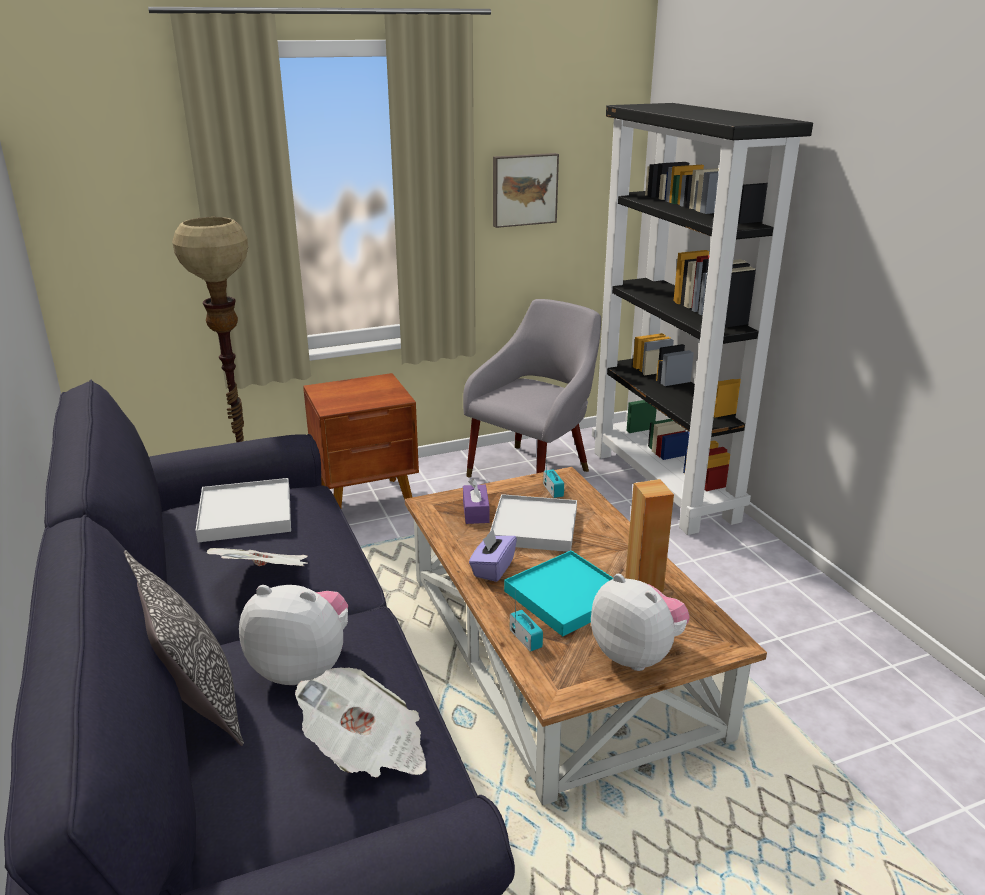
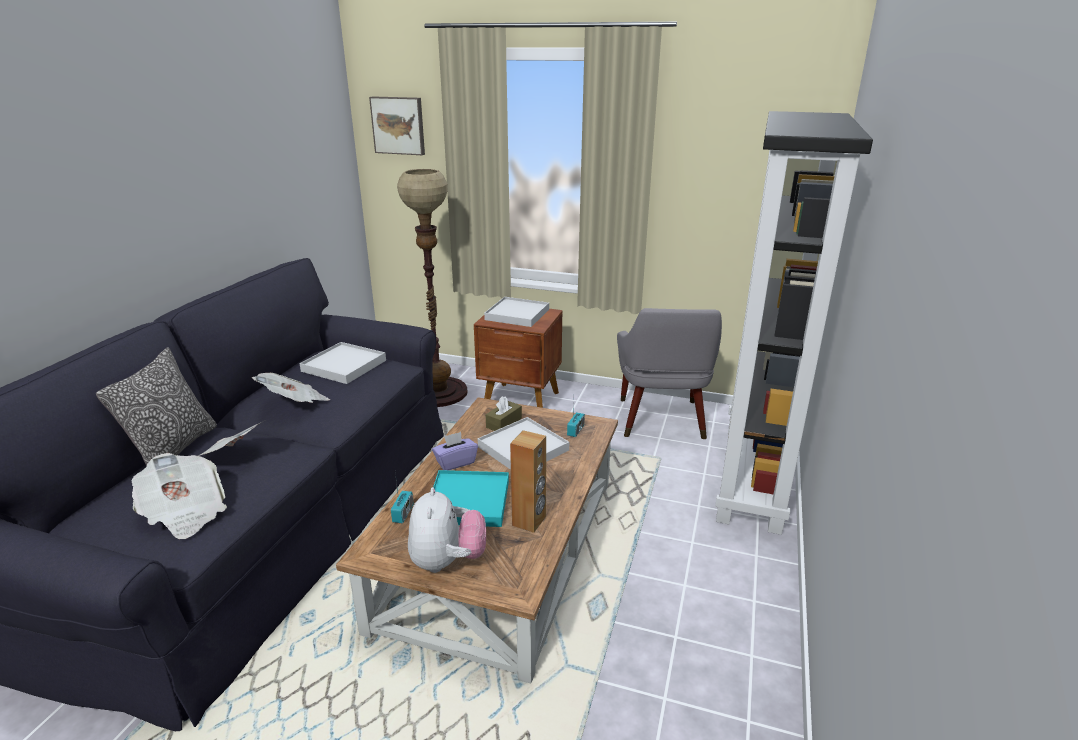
camera: 40 degrees right, 0 degrees up
plush toy [239,585,348,685] -> newspaper [199,420,266,456]
grey armchair [463,299,601,477] -> grey armchair turned 105 degrees clockwise [617,308,722,439]
purple tissue box [463,479,490,524] -> brown tissue box [486,396,522,431]
picture [493,153,559,228] -> picture moved to [369,96,425,155]
none -> white tray [484,297,549,327]

